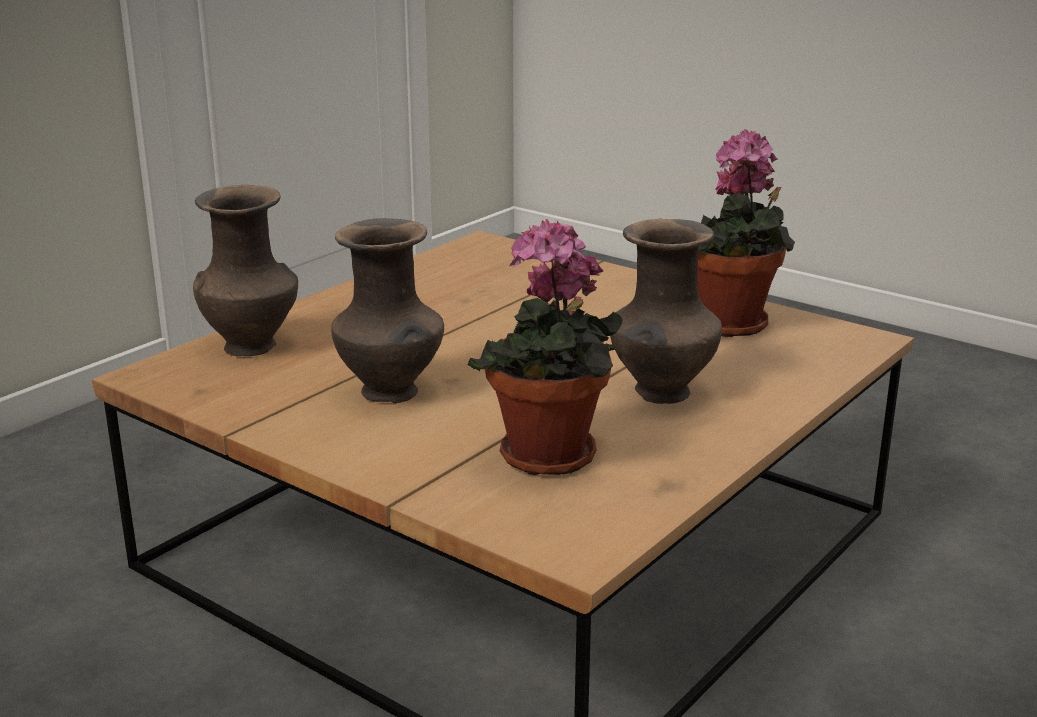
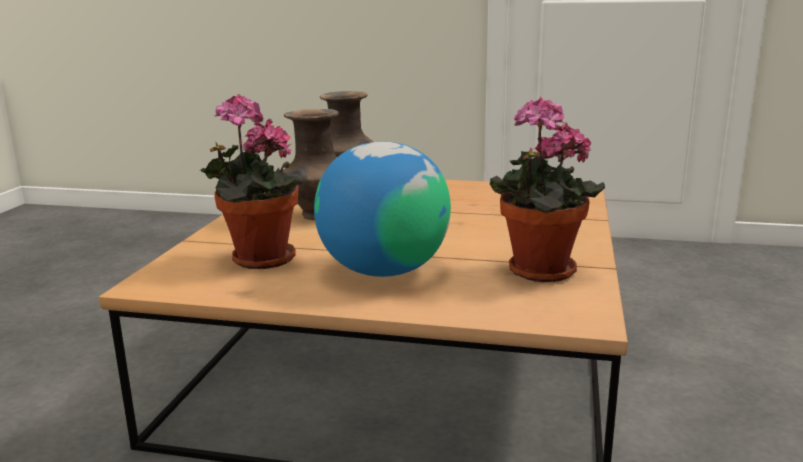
camera: 65 degrees right, 5 degrees down
brown vase [610,219,722,404] -> globe [314,142,451,277]

